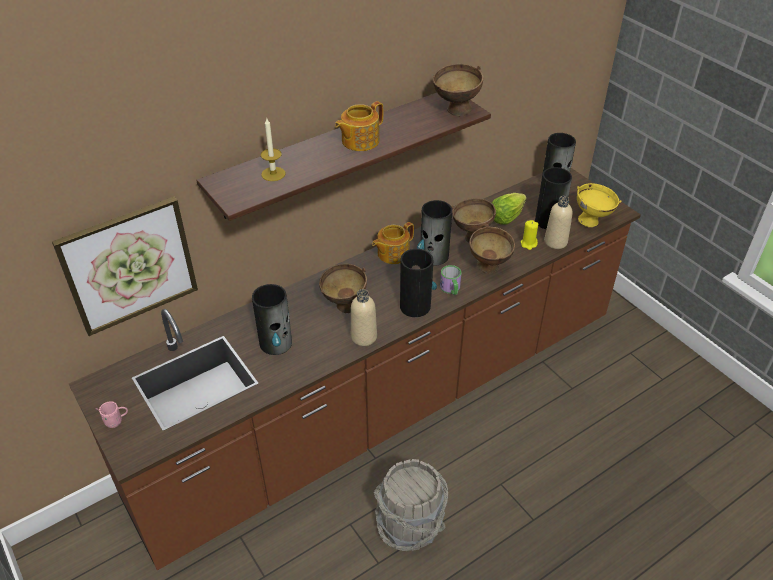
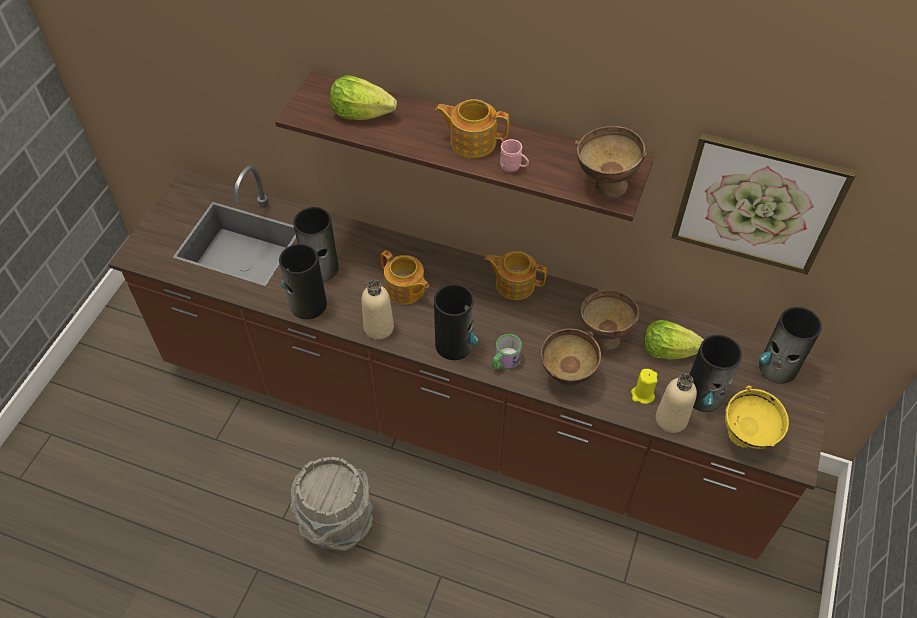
camera: 55 degrees right, 10 degrees up
picture [52,197,198,336] -> picture moved to [671,133,856,275]
pink mug [96,401,128,428] -> pink mug moved to [500,137,529,172]
candle [261,117,285,181] -> lettuce [330,75,397,120]
brown bowl [319,263,367,313] -> teapot [381,250,429,304]
vase [417,200,452,266] -> vase moved to [279,244,327,319]

